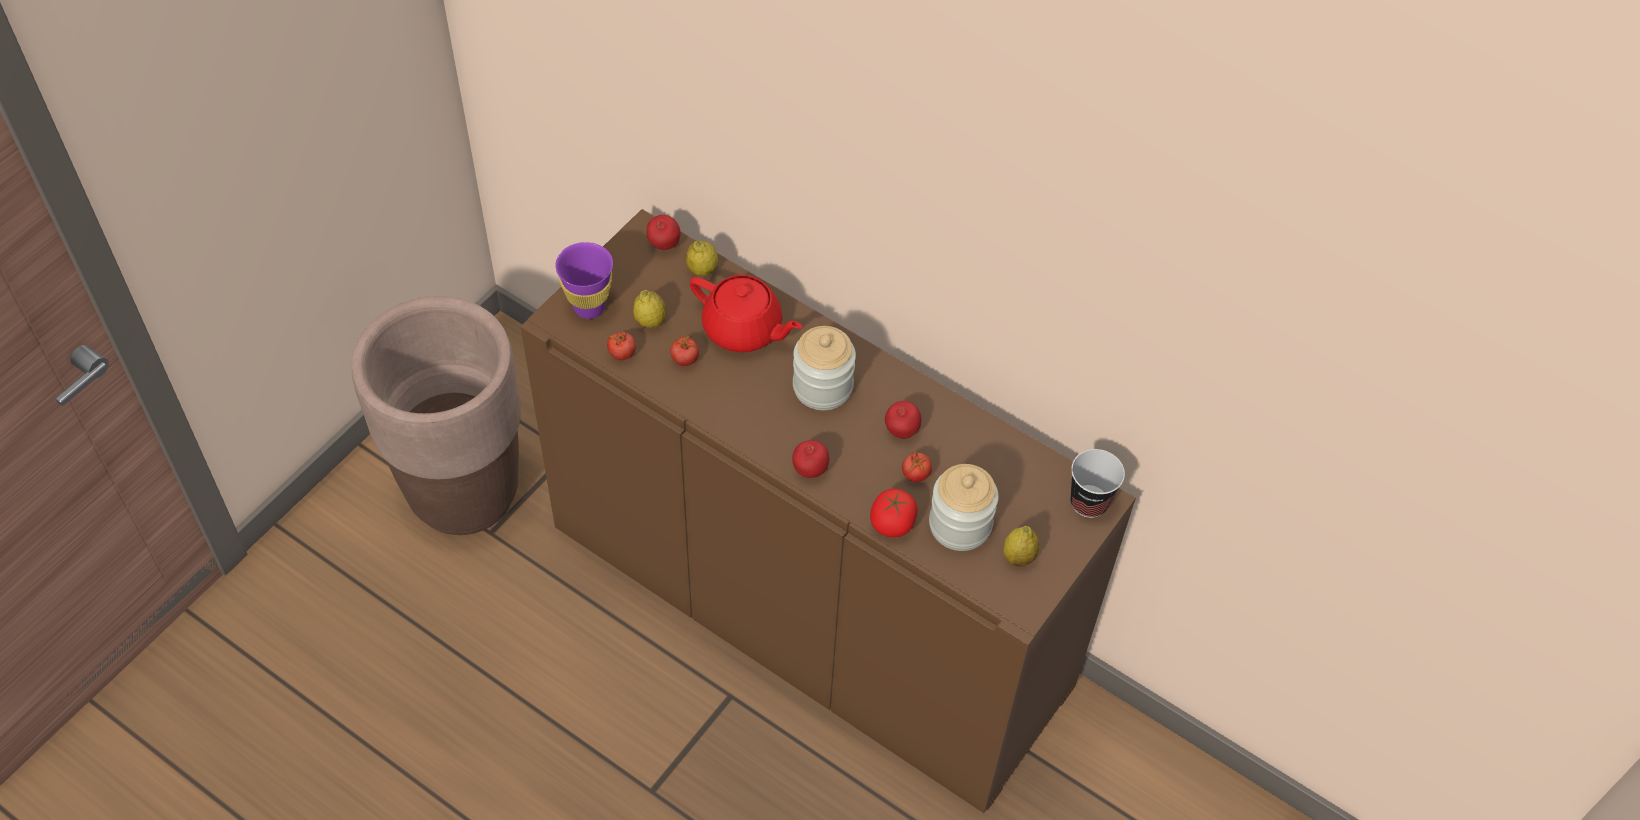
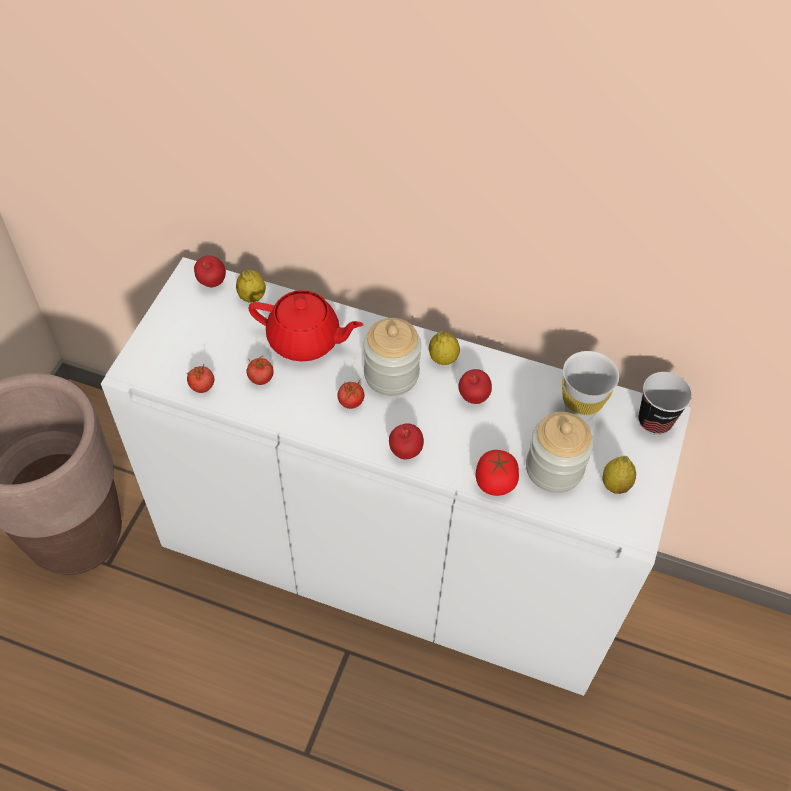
camera: 15 degrees left, 0 degrees up
brown cabinet [521,209,1136,813] -> white cabinet [101,257,691,696]
purple cup [555,242,613,319] -> none
lemon [633,290,666,328] -> lemon moved to [429,331,460,365]
tomato [902,452,932,482] -> tomato moved to [337,380,364,409]
none -> white cup [562,351,619,422]

